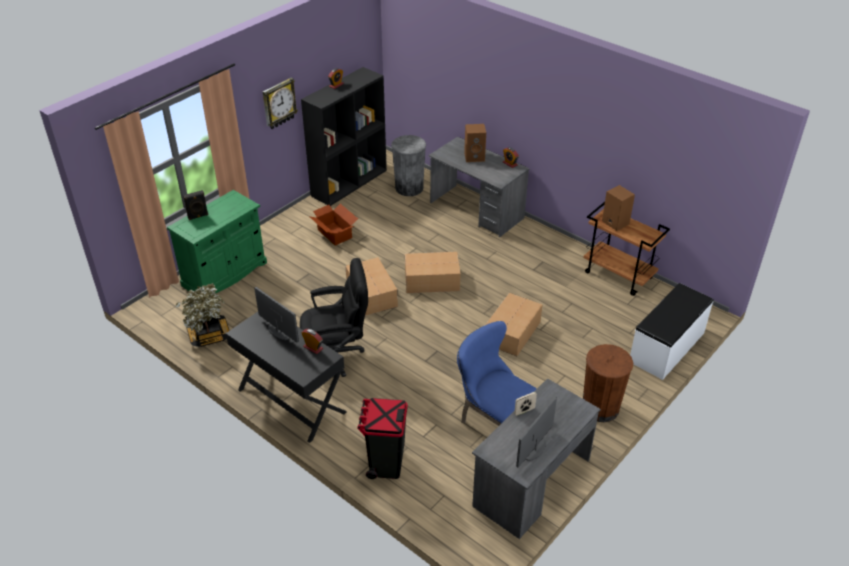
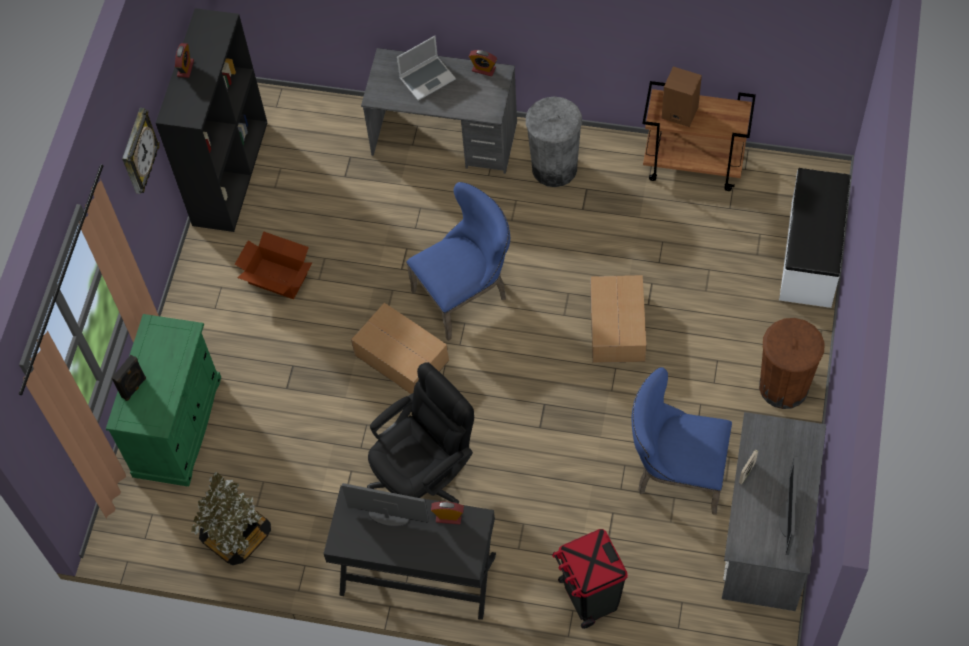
camera: 25 degrees left, 20 degrees up
grey trash can [391,135,426,196] -> grey trash can moved to [526,96,582,187]
cardboard box [405,252,460,293] -> blue chair [406,182,510,341]
brown speaker [464,124,486,162] -> laptop [397,36,456,101]

